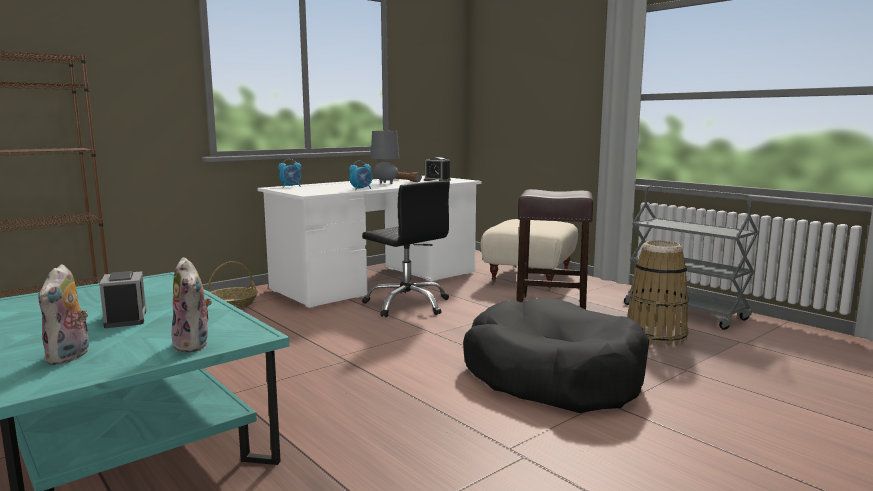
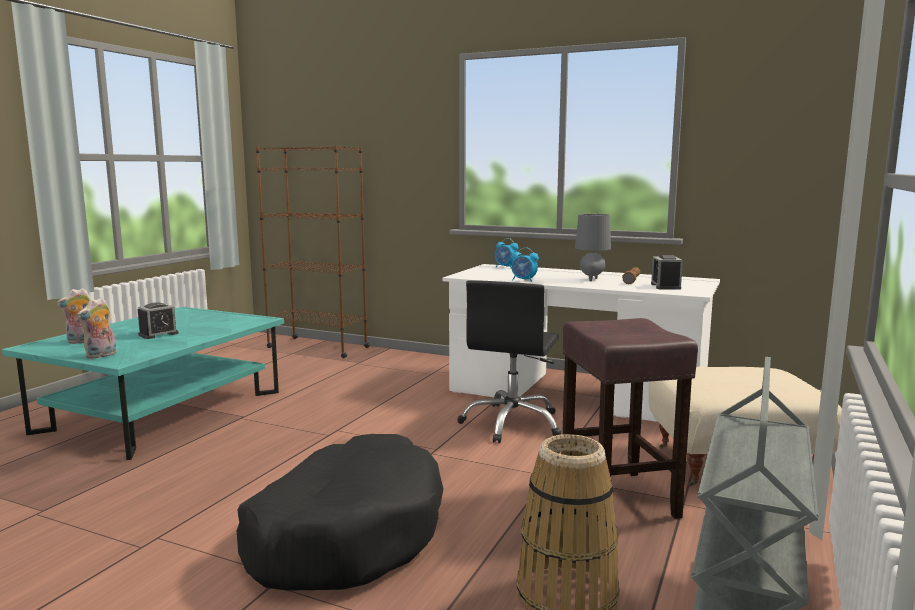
camera: 65 degrees right, 0 degrees up
basket [207,261,258,308] -> none

